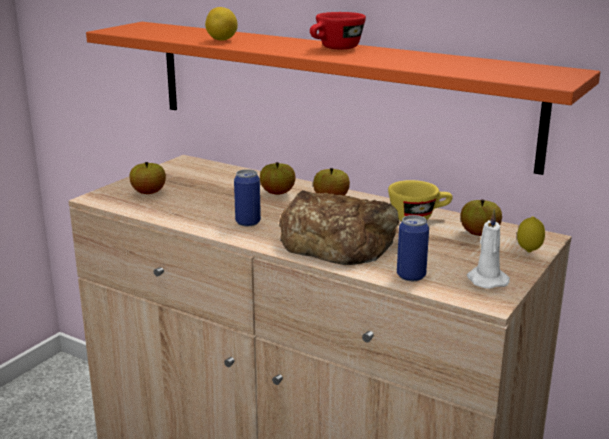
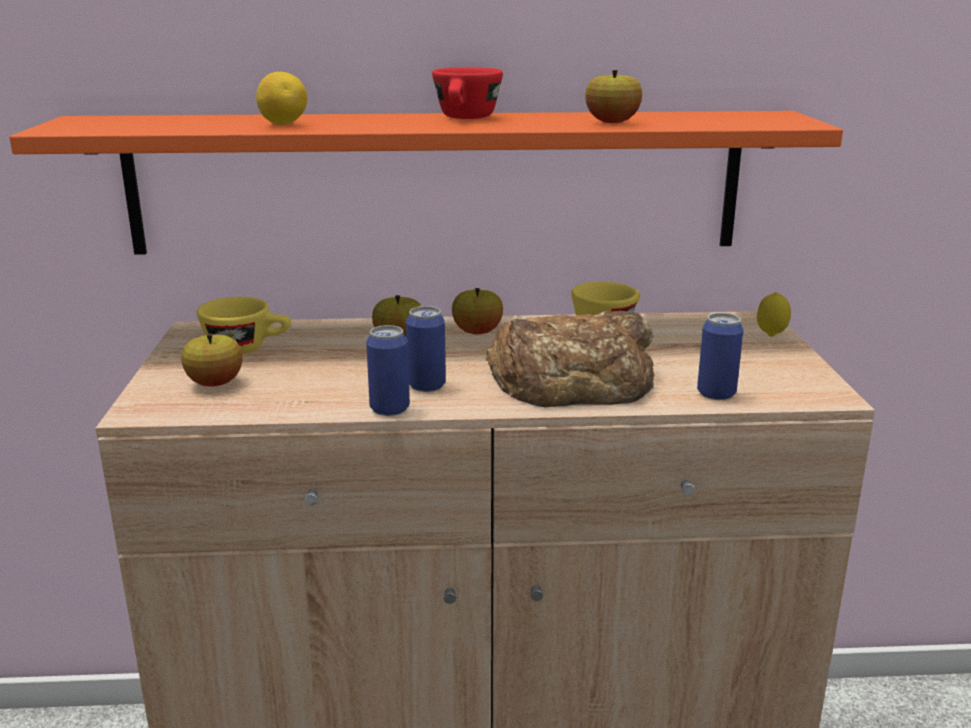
camera: 35 degrees left, 0 degrees up
apple [461,199,502,236] -> apple moved to [585,70,642,123]
white candle [467,209,510,289] -> none
none -> yellow cup [197,297,291,355]
none -> can [366,325,410,416]

